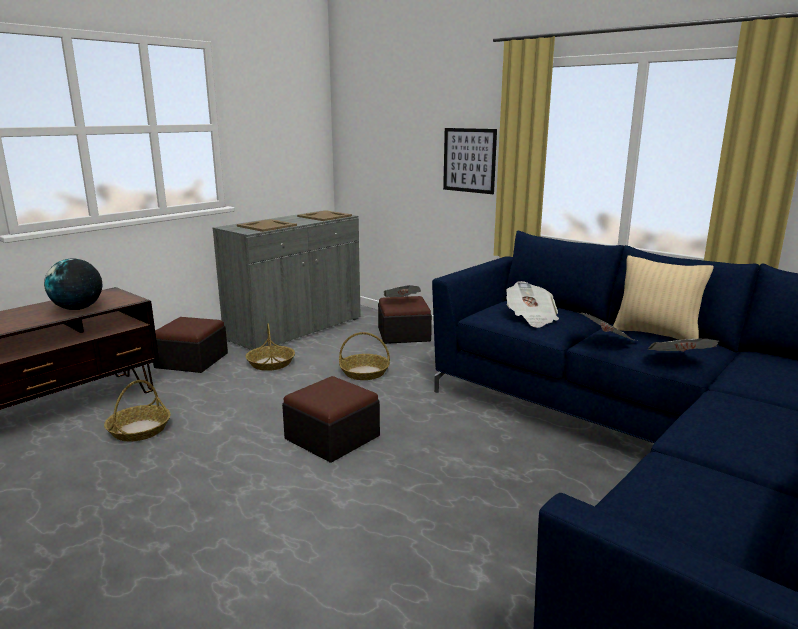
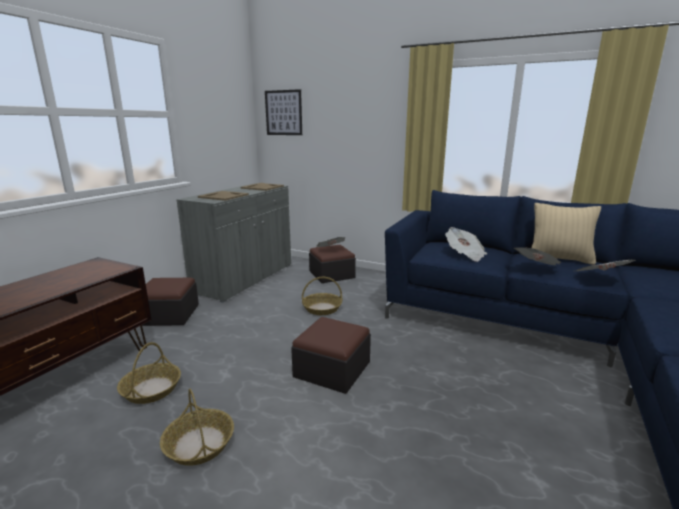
camera: 15 degrees left, 0 degrees up
globe [44,259,102,310] -> none
basket [246,323,295,371] -> basket moved to [160,389,234,466]
picture [443,128,497,194] -> picture moved to [265,89,302,135]

